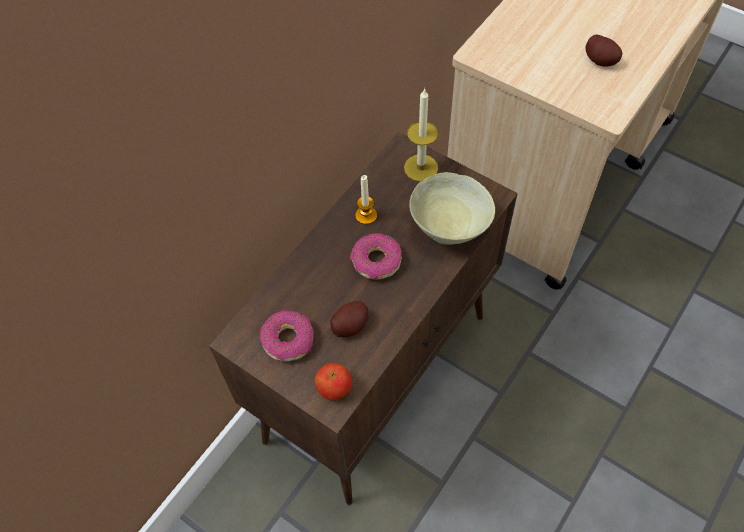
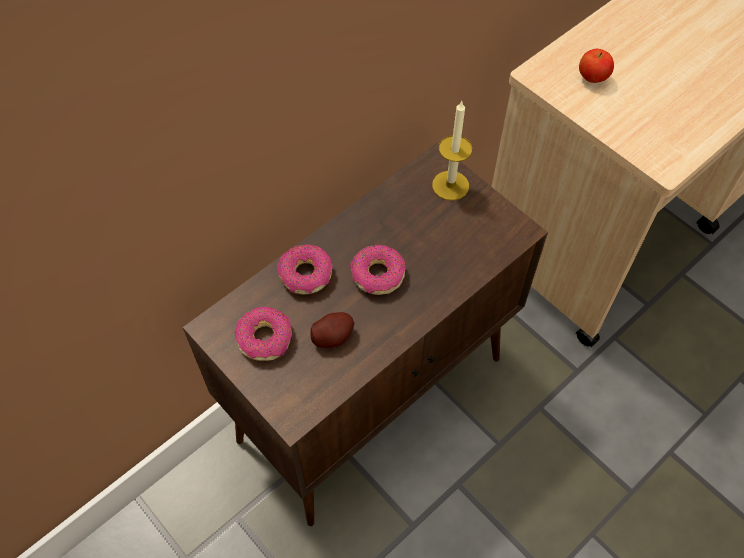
camera: 10 degrees right, 0 degrees up
apple [315,363,352,401] -> apple moved to [579,49,614,83]
candle [355,175,377,225] -> none
beige bowl [409,172,495,245] -> none
potato [585,35,622,67] -> none
none -> donut [277,244,333,295]

